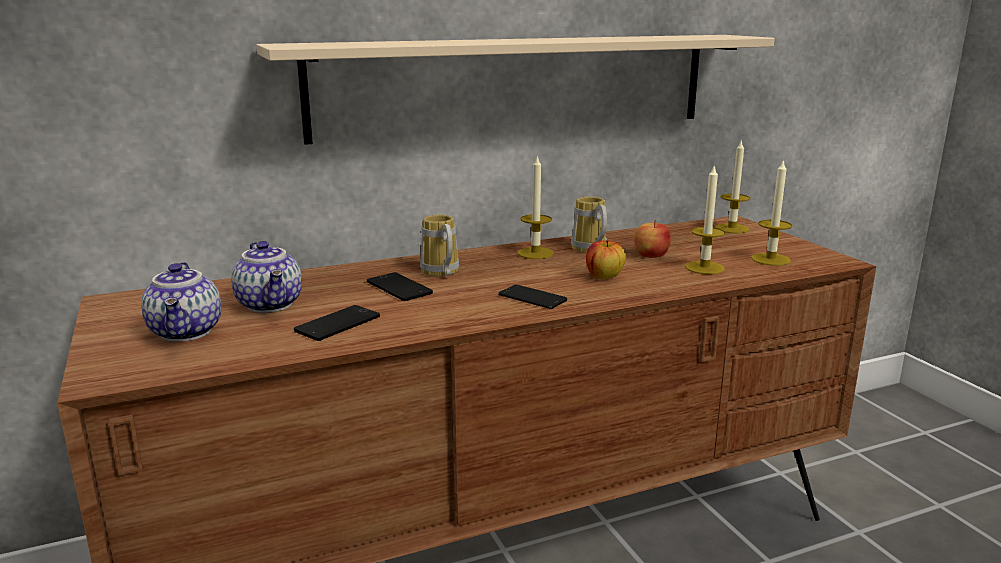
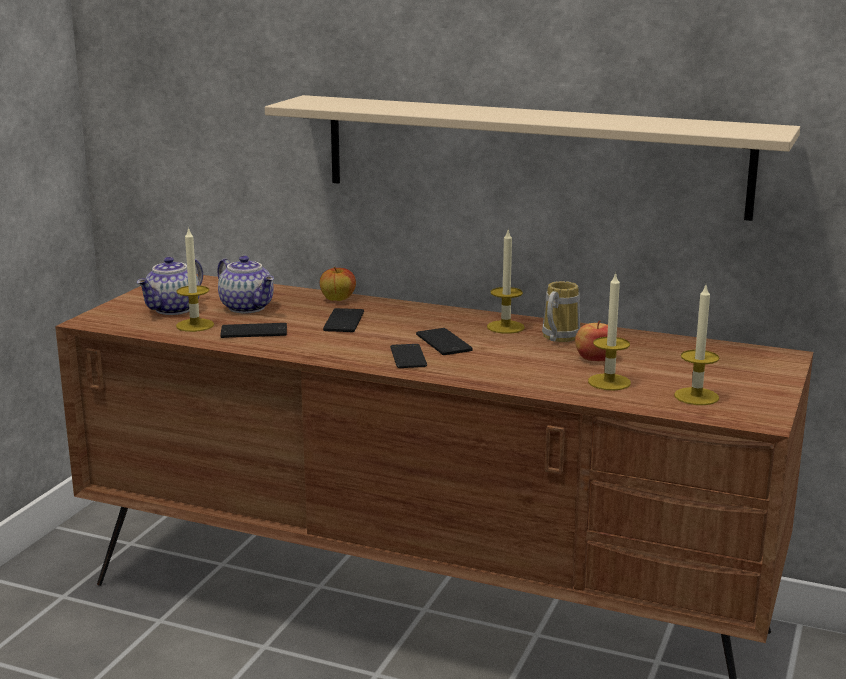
camera: 45 degrees right, 0 degrees up
teapot [231,241,302,313] -> teapot turned 60 degrees counterclockwise [217,256,274,314]
mug [420,214,459,276] -> none
apple [586,240,626,280] -> apple moved to [320,267,356,301]
candle [715,141,750,233] -> candle moved to [176,227,214,332]
none -> phone [416,328,473,355]

